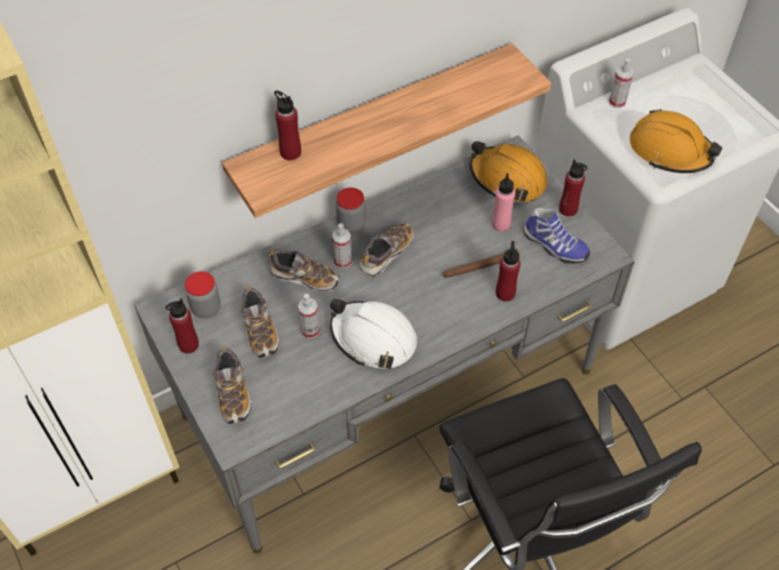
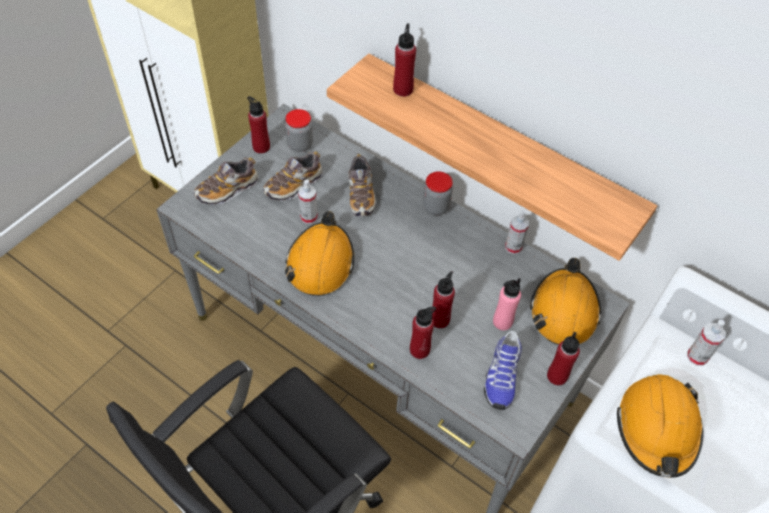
camera: 65 degrees right, 0 degrees up
white hard hat [330,299,417,369] -> orange hard hat [285,211,354,296]
spray bottle [332,223,352,269] -> spray bottle moved to [505,210,529,254]
shoe [359,223,414,277] -> none
brown flashlight [442,249,520,278] -> red bottle [431,271,455,328]

